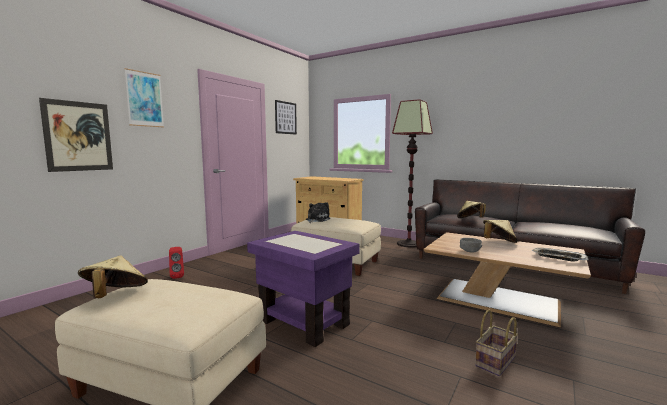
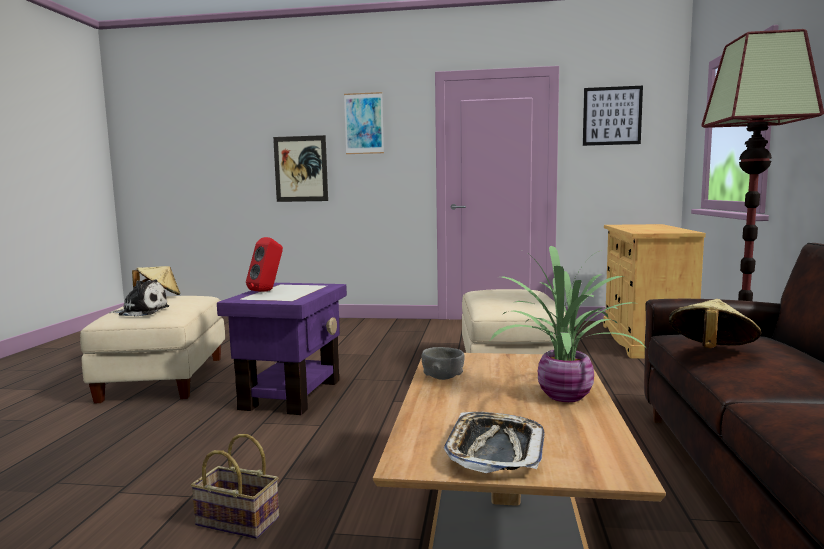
camera: 65 degrees right, 0 degrees up
red speaker [169,247,184,279] -> red speaker moved to [246,237,283,292]
plush toy [306,202,330,223] -> plush toy moved to [109,279,169,317]
beige hat [483,220,518,243] -> potted plant [490,246,645,402]

